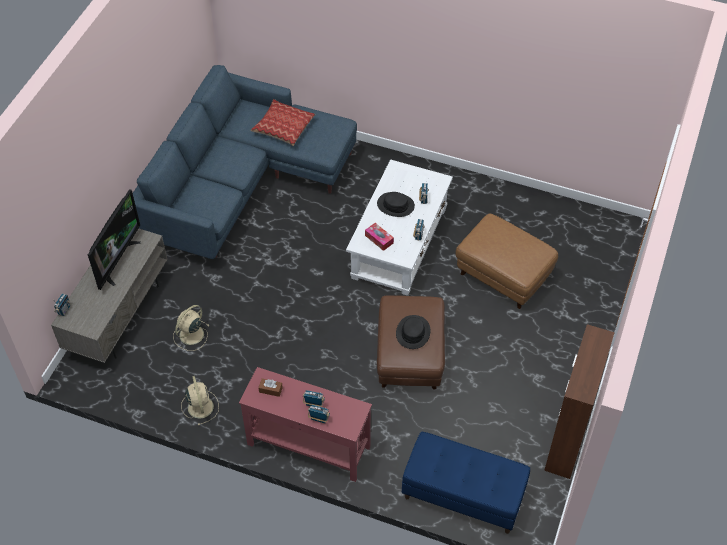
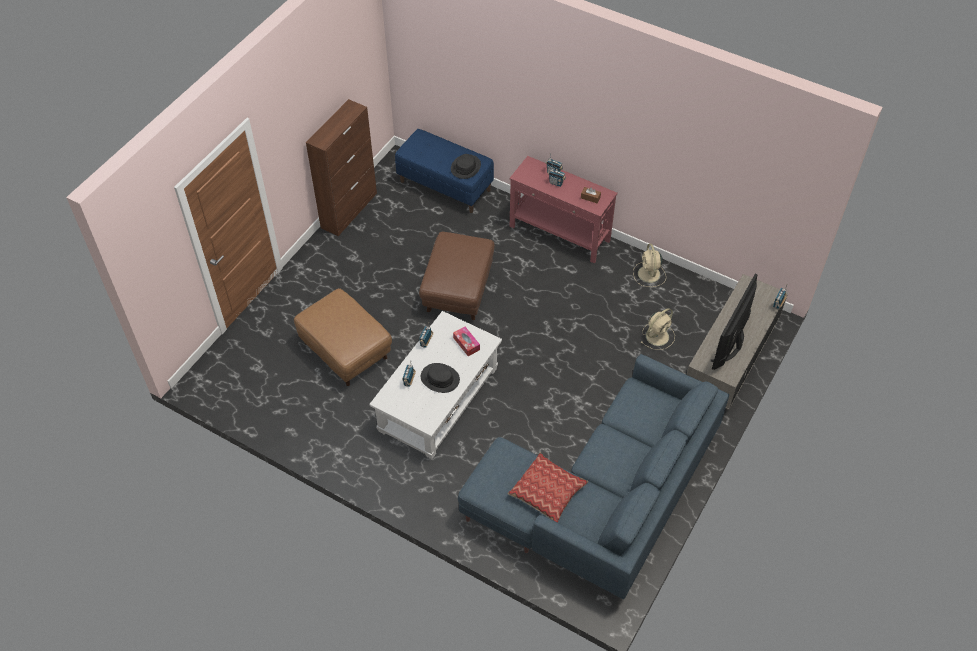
camera: 170 degrees left, 0 degrees up
black hat [396,315,430,349] -> black hat moved to [451,154,481,179]

